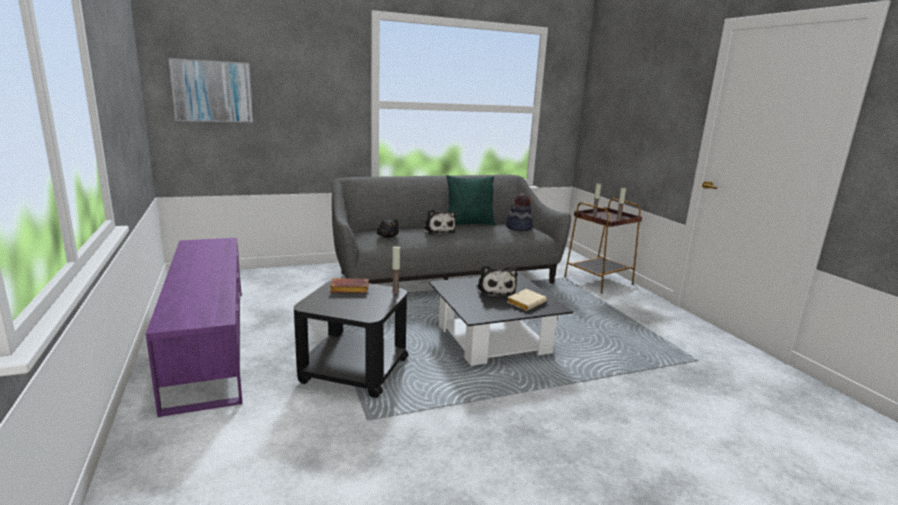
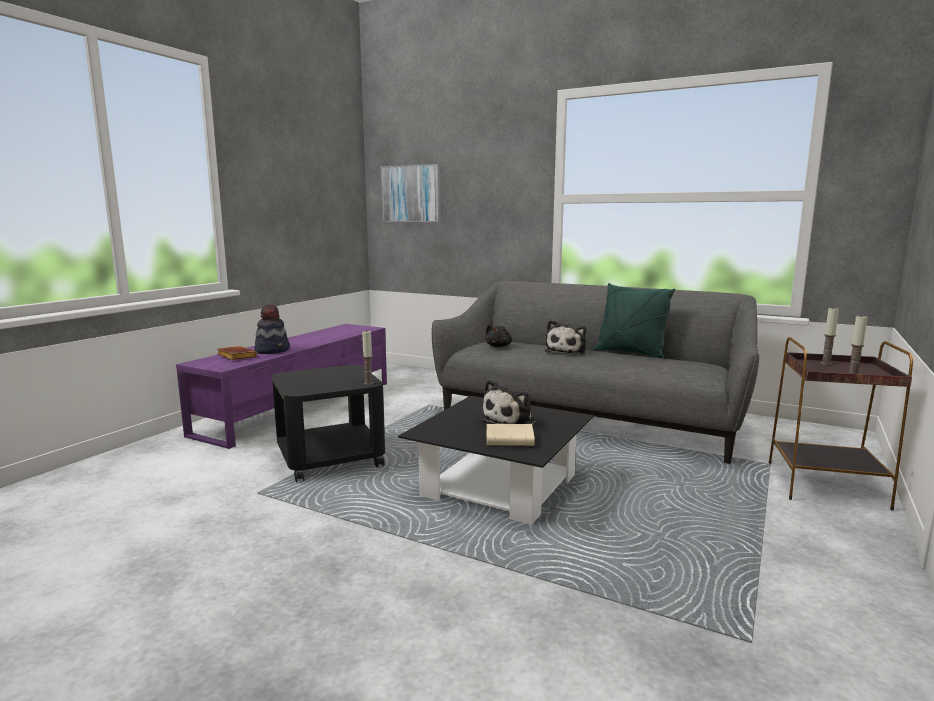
camera: 50 degrees right, 5 degrees down
brown book [330,278,369,293] -> brown book moved to [217,346,257,360]
hat [506,194,533,231] -> hat moved to [254,304,290,354]

